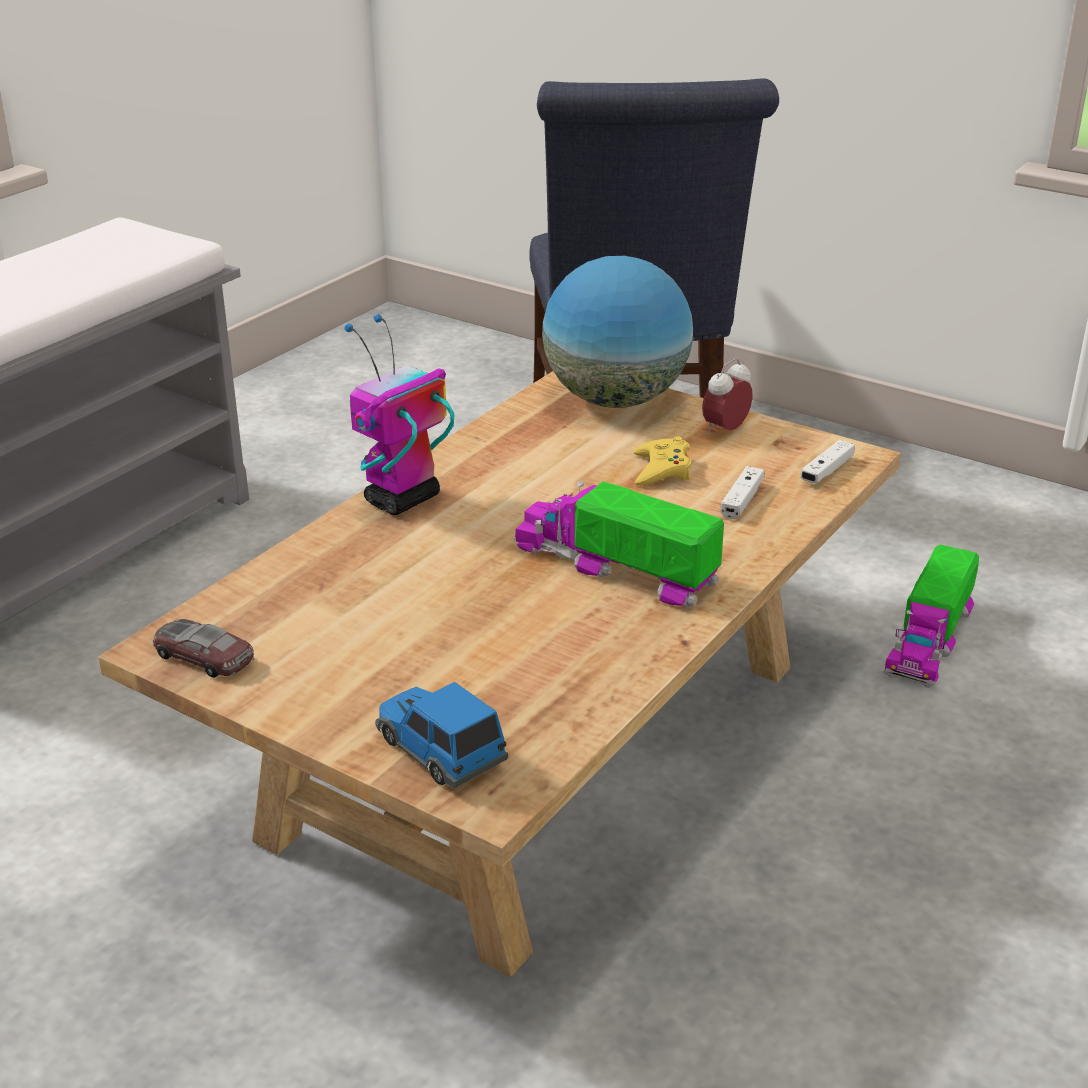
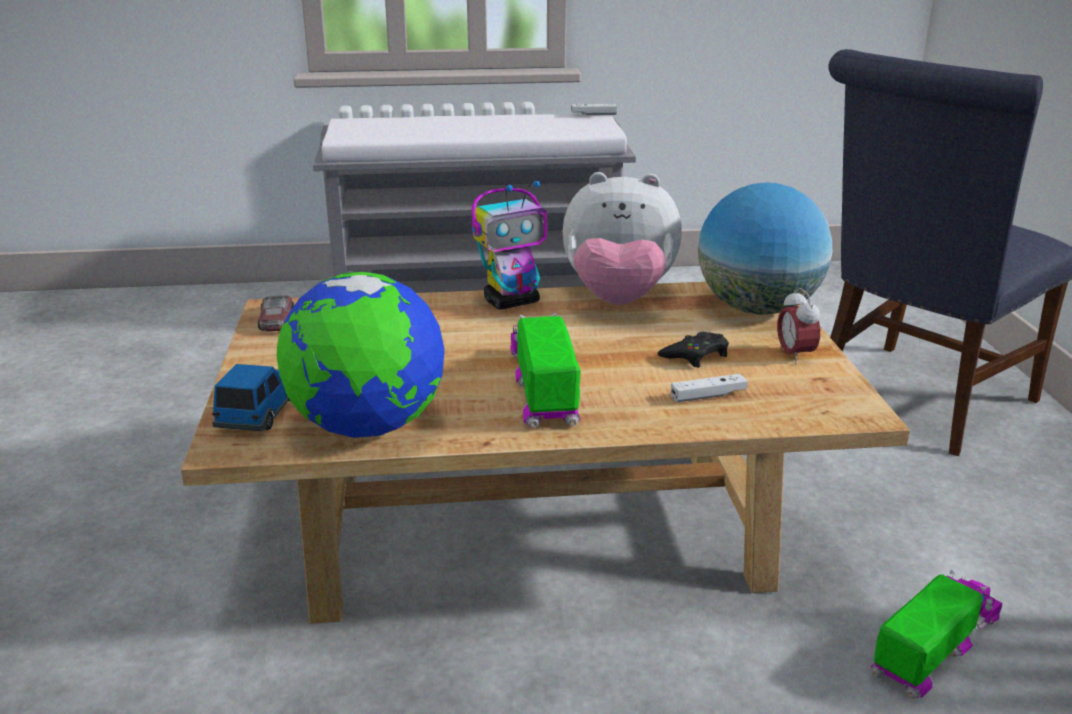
camera: 50 degrees right, 5 degrees down
toy robot [344,314,454,515] -> toy robot turned 150 degrees clockwise [472,180,547,310]
yellow game controller [634,436,691,486] -> black game controller [658,332,729,368]
alarm clock [702,358,753,435] -> alarm clock turned 105 degrees counterclockwise [777,288,820,364]
white game controller [800,440,855,483] -> white game controller moved to [571,104,617,115]
toy truck [883,544,979,688] -> toy truck turned 150 degrees clockwise [871,570,1002,699]
none -> globe [277,272,445,438]
none -> plush toy [563,172,682,305]

